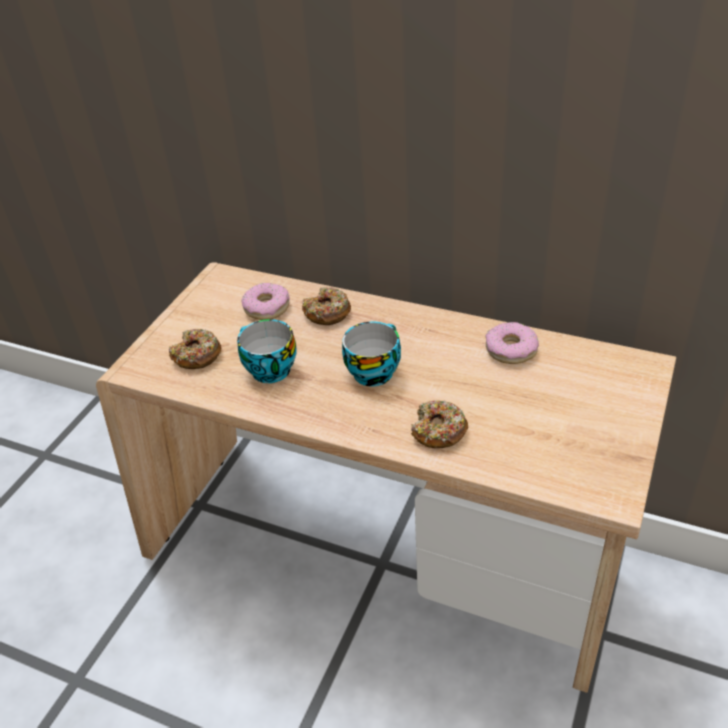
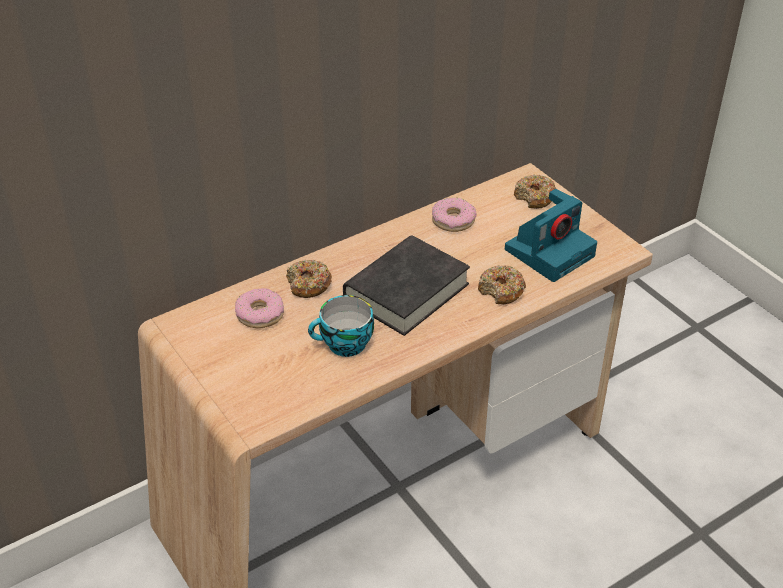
camera: 60 degrees left, 0 degrees up
donut [169,329,221,369] -> donut moved to [514,175,556,209]
cup [342,322,401,387] -> black book [343,236,470,336]
none -> camera [505,189,597,282]

